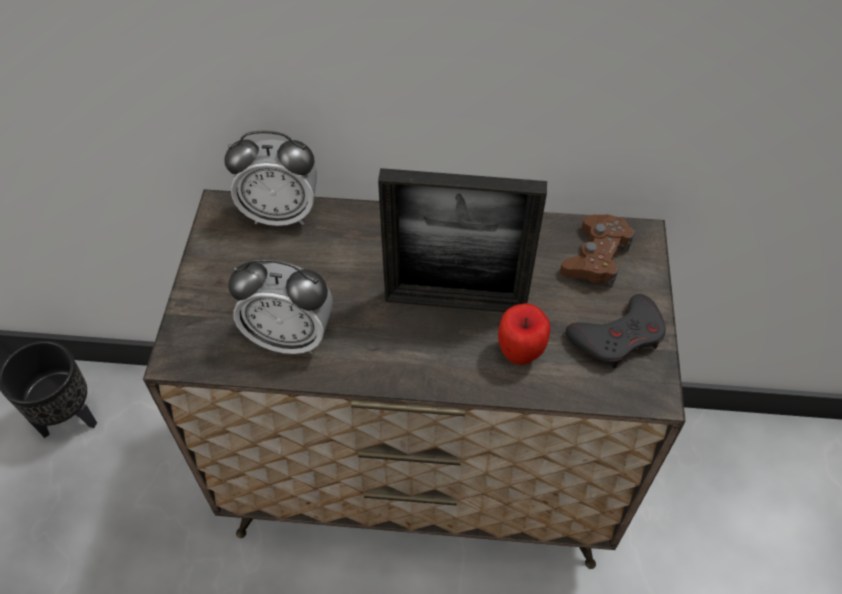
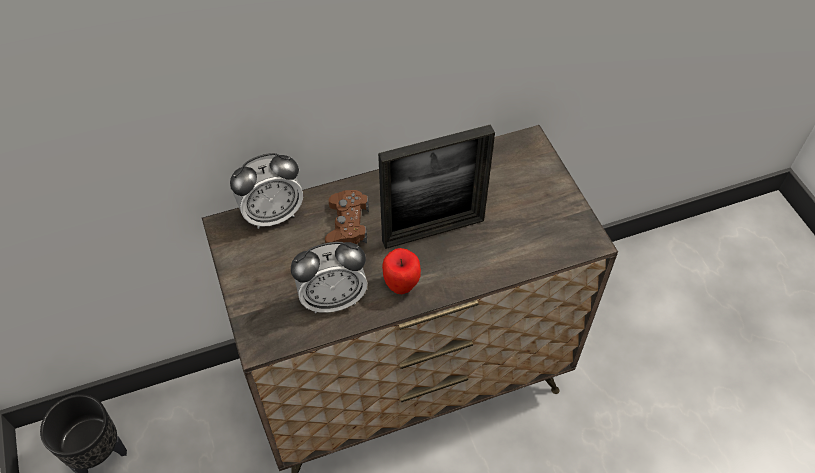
camera: 25 degrees left, 0 degrees up
apple [498,303,550,365] -> apple moved to [382,248,421,294]
brown game controller [560,214,635,288] -> brown game controller moved to [325,190,369,244]
grey game controller [566,294,666,369] -> none

